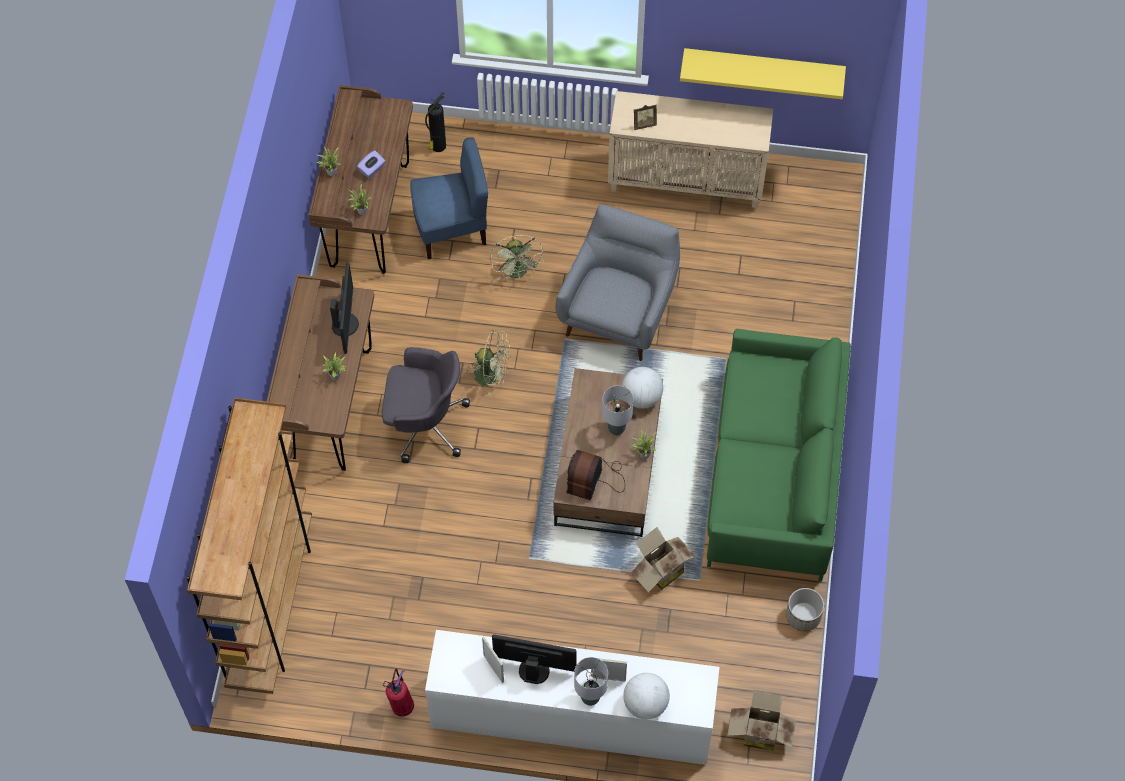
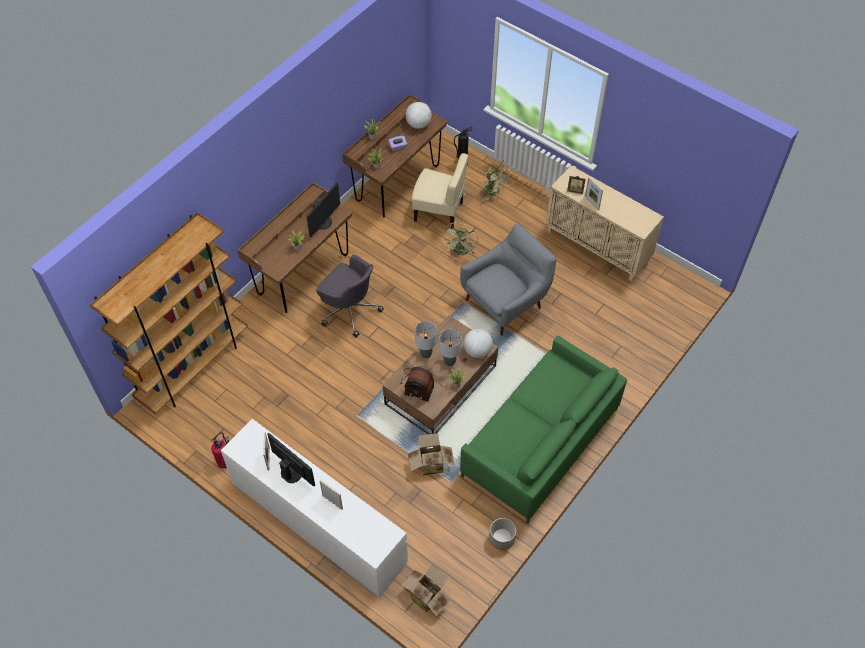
camera: 30 degrees right, 5 degrees down
blue chair [410,137,488,259] -> beige chair [412,153,468,228]
green fan [468,330,510,395] -> green fan moved to [484,160,511,201]
radio [566,450,625,500] -> radio turned 120 degrees counterclockwise [400,366,434,402]
grey table lamp [574,657,608,706] -> grey table lamp moved to [415,321,437,358]
globe [623,673,670,719] -> globe moved to [405,102,432,129]
yellow shelf [680,48,846,99] -> none
none -> picture frame [585,177,603,210]

